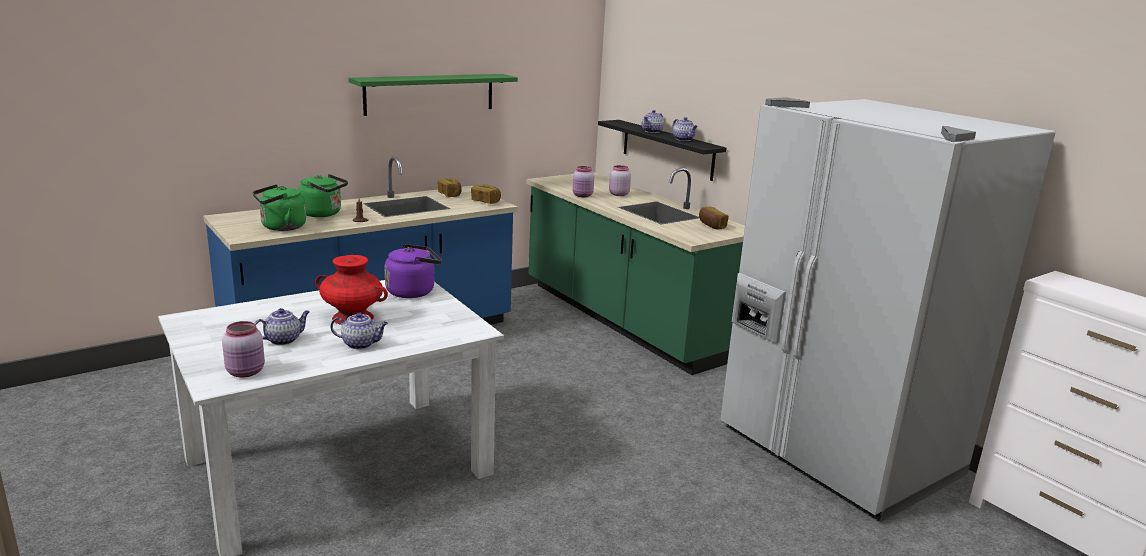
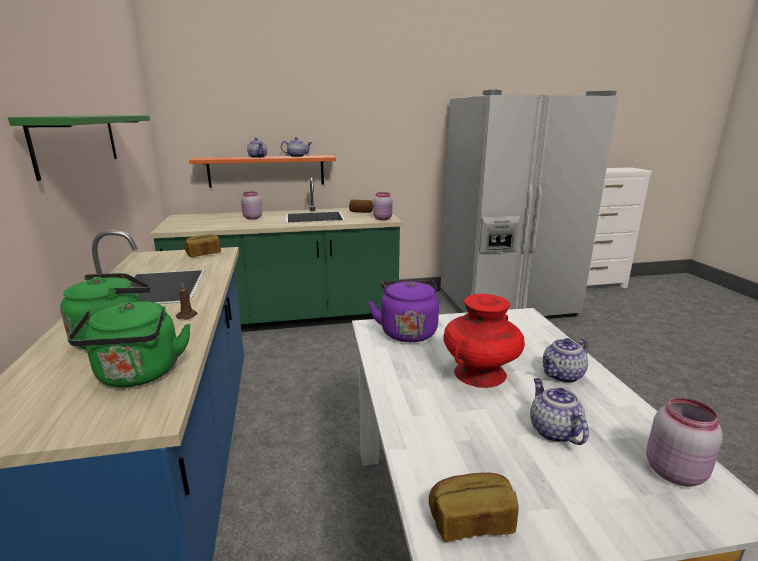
camera: 65 degrees left, 0 degrees up
teapot [330,312,388,349] -> teapot turned 150 degrees counterclockwise [543,338,588,383]
bread [437,178,462,197] -> bread moved to [429,473,518,542]
pink jar [572,166,594,197] -> pink jar moved to [373,192,392,220]
black shelf [598,120,726,181] -> orange shelf [189,155,336,188]

